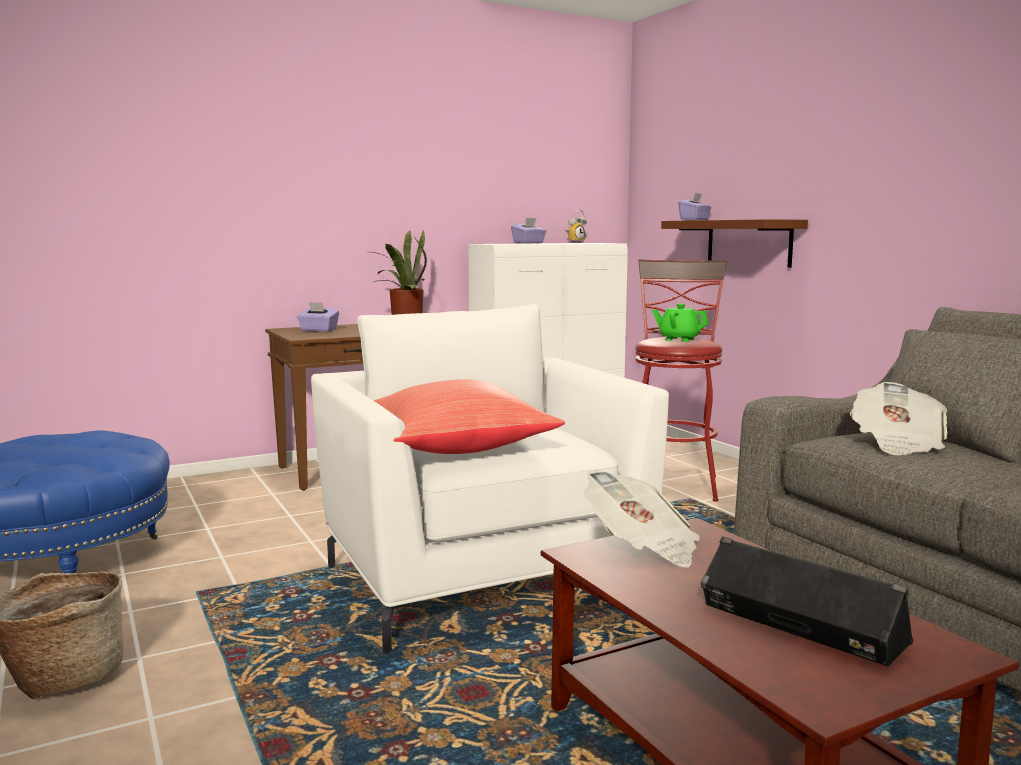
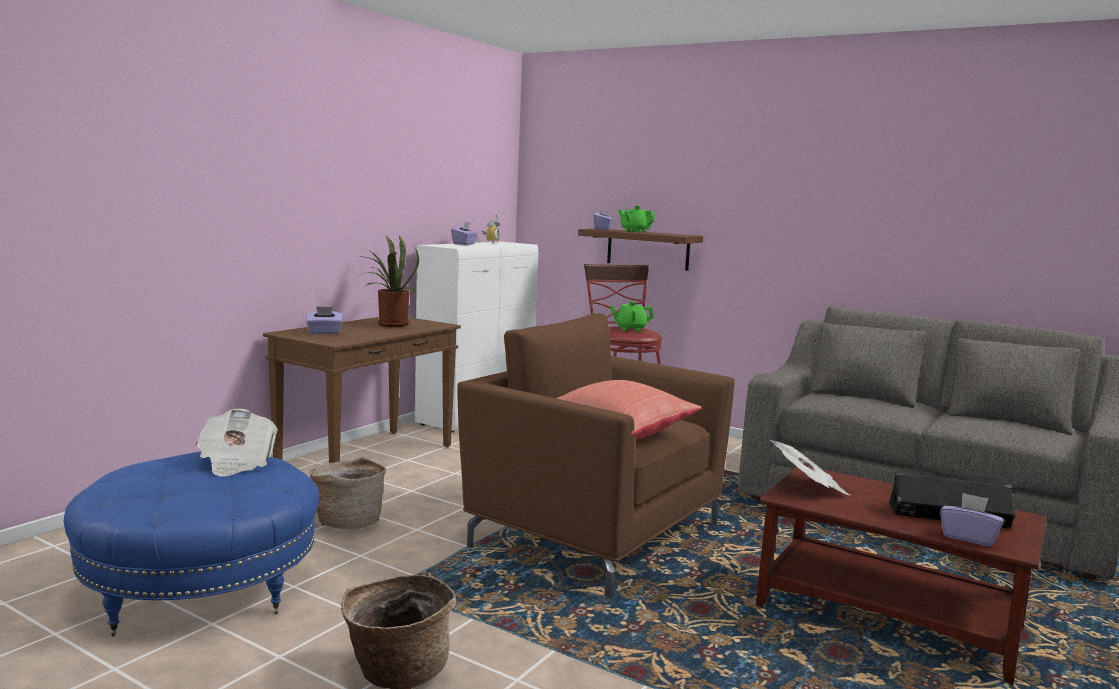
camera: 30 degrees left, 0 degrees up
white armchair [311,304,669,654] -> brown armchair [457,313,735,598]
newspaper [850,382,947,455] -> newspaper moved to [196,409,278,476]
none -> basket [309,457,386,529]
none -> green teapot [618,206,655,233]
none -> purple tissue box [940,493,1003,547]

